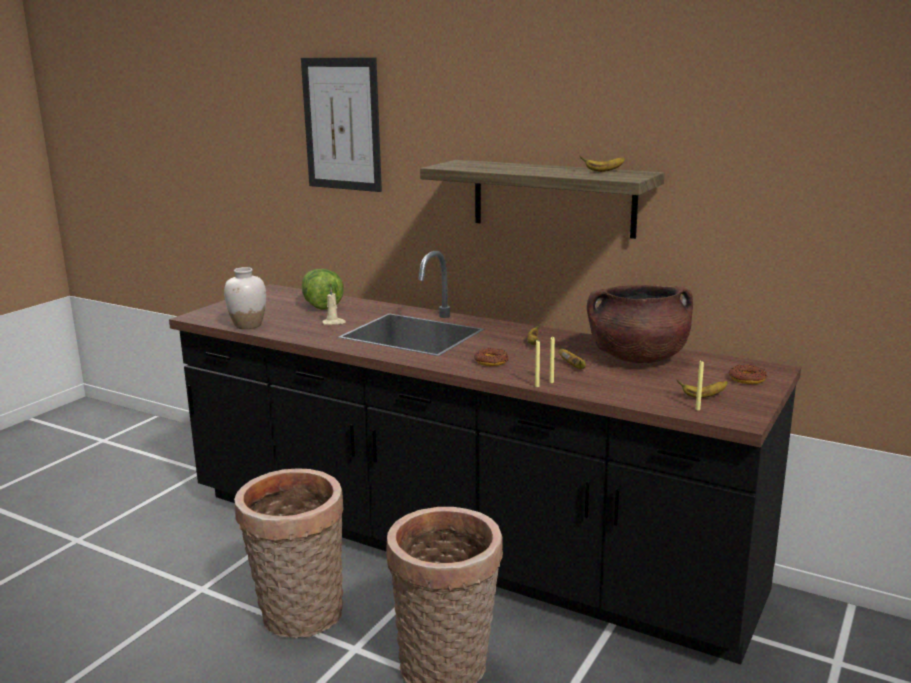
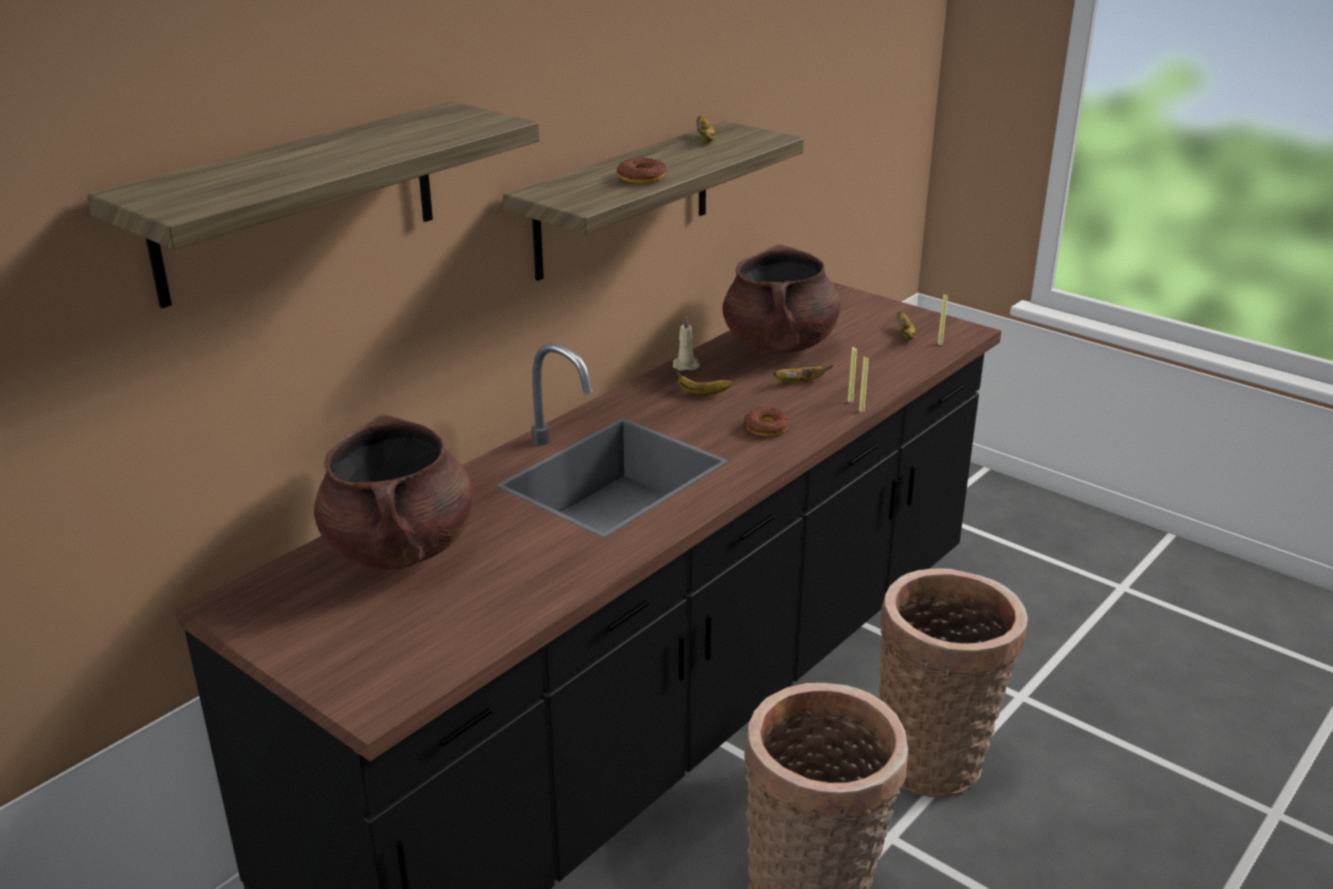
camera: 80 degrees left, 10 degrees up
white vase [224,267,266,329] -> none
picture [301,57,382,192] -> shelf [87,101,539,308]
lettuce [302,269,344,310] -> brown cooking pot [314,414,474,570]
beige candle [322,288,346,325] -> beige candle moved to [673,317,700,371]
donut [729,364,767,384] -> donut moved to [616,158,666,183]

